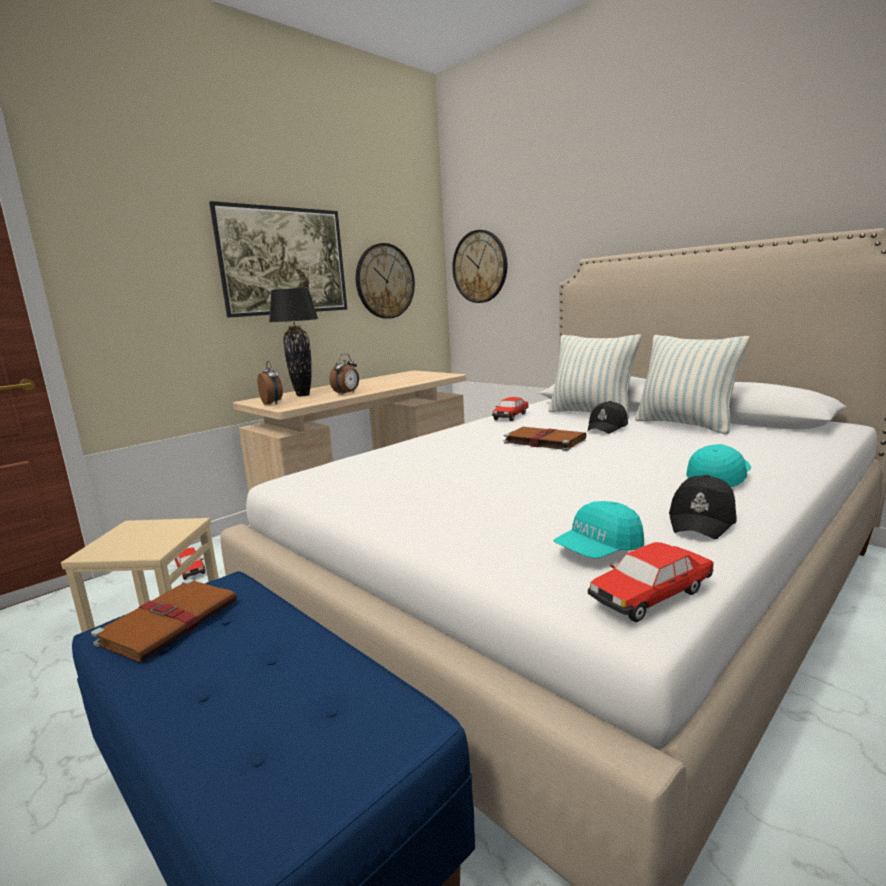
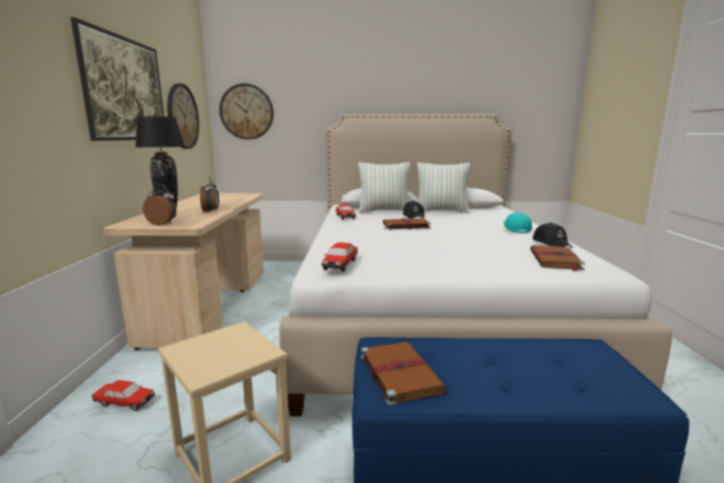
camera: 45 degrees left, 0 degrees up
turquoise cap [553,501,644,559] -> brown book [530,245,585,272]
toy car [588,542,714,622] -> toy car moved to [322,243,358,272]

